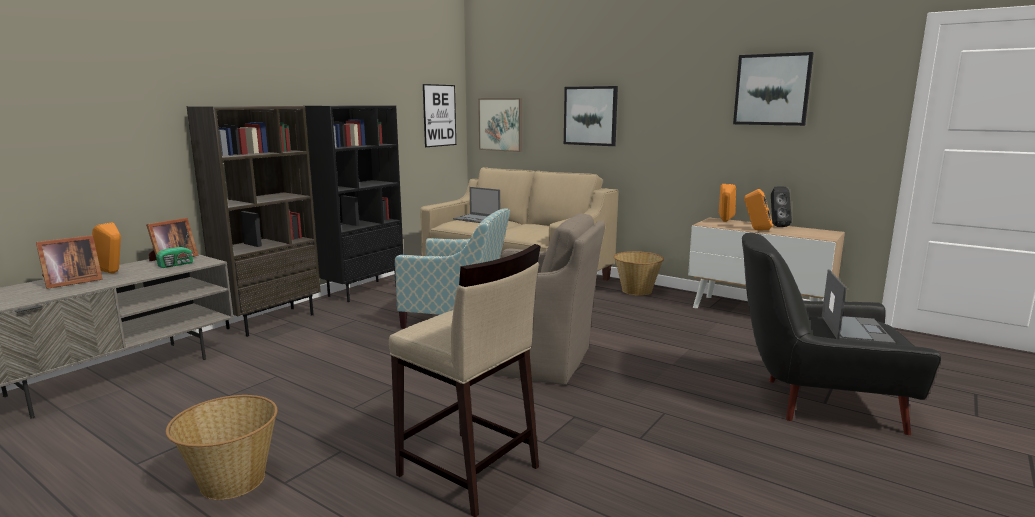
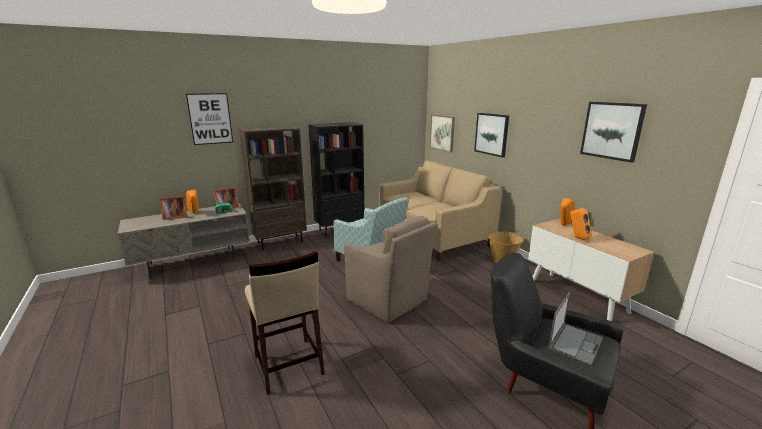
camera: 25 degrees right, 5 degrees up
basket [166,395,278,500] -> none
picture [423,84,456,147] -> picture moved to [186,93,233,145]
laptop [453,187,500,223] -> none
black speaker [771,186,792,227] -> none

